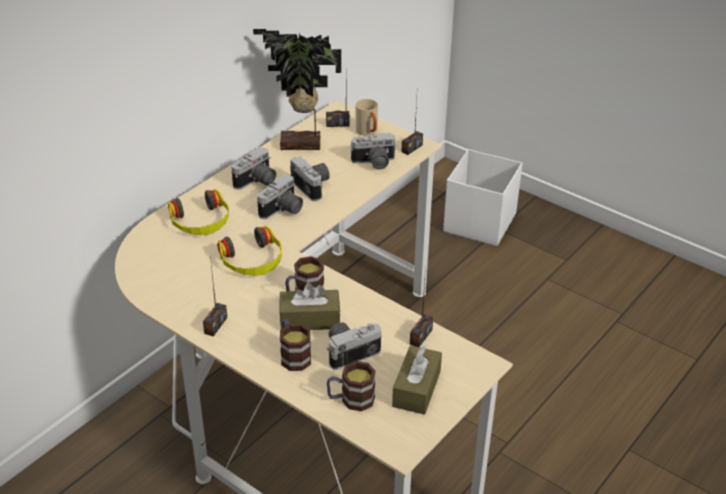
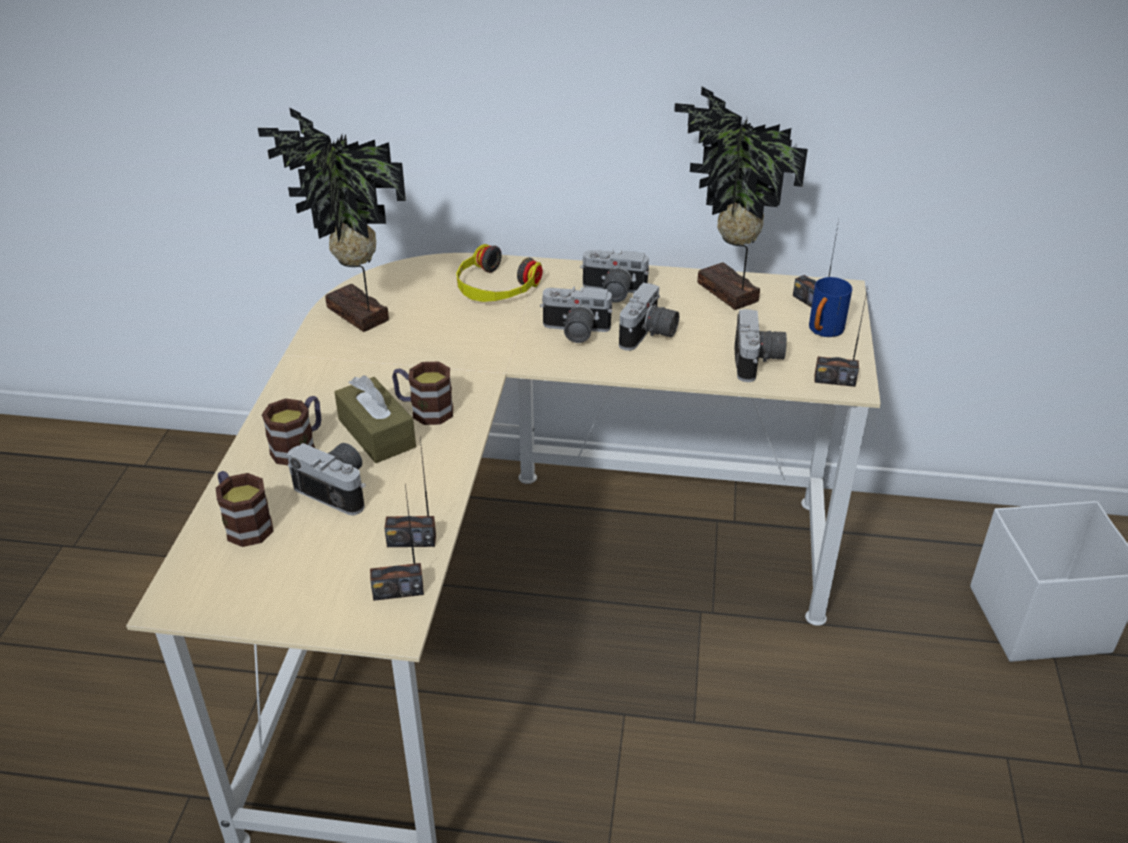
camera: 60 degrees right, 0 degrees up
radio [203,256,227,336] -> radio moved to [370,485,424,601]
headphones [217,226,282,276] -> none
camera [351,133,397,170] -> camera turned 135 degrees counterclockwise [734,309,787,382]
beige mug [356,99,378,136] -> blue mug [809,277,852,337]
brown tissue box [392,345,442,415] -> none
none -> potted plant [258,107,406,332]

